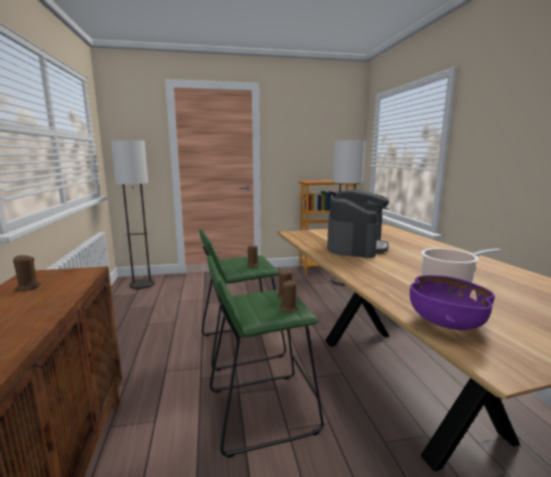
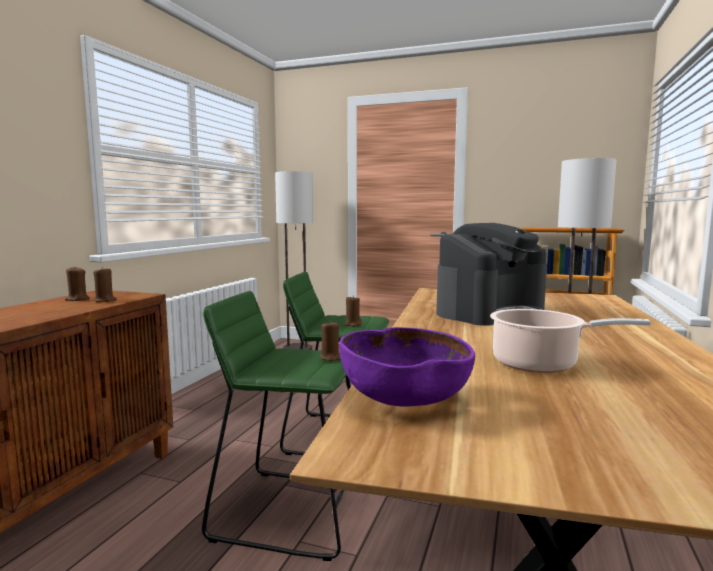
camera: 30 degrees right, 5 degrees down
brown candle [280,280,299,312] -> brown candle moved to [93,267,117,302]

